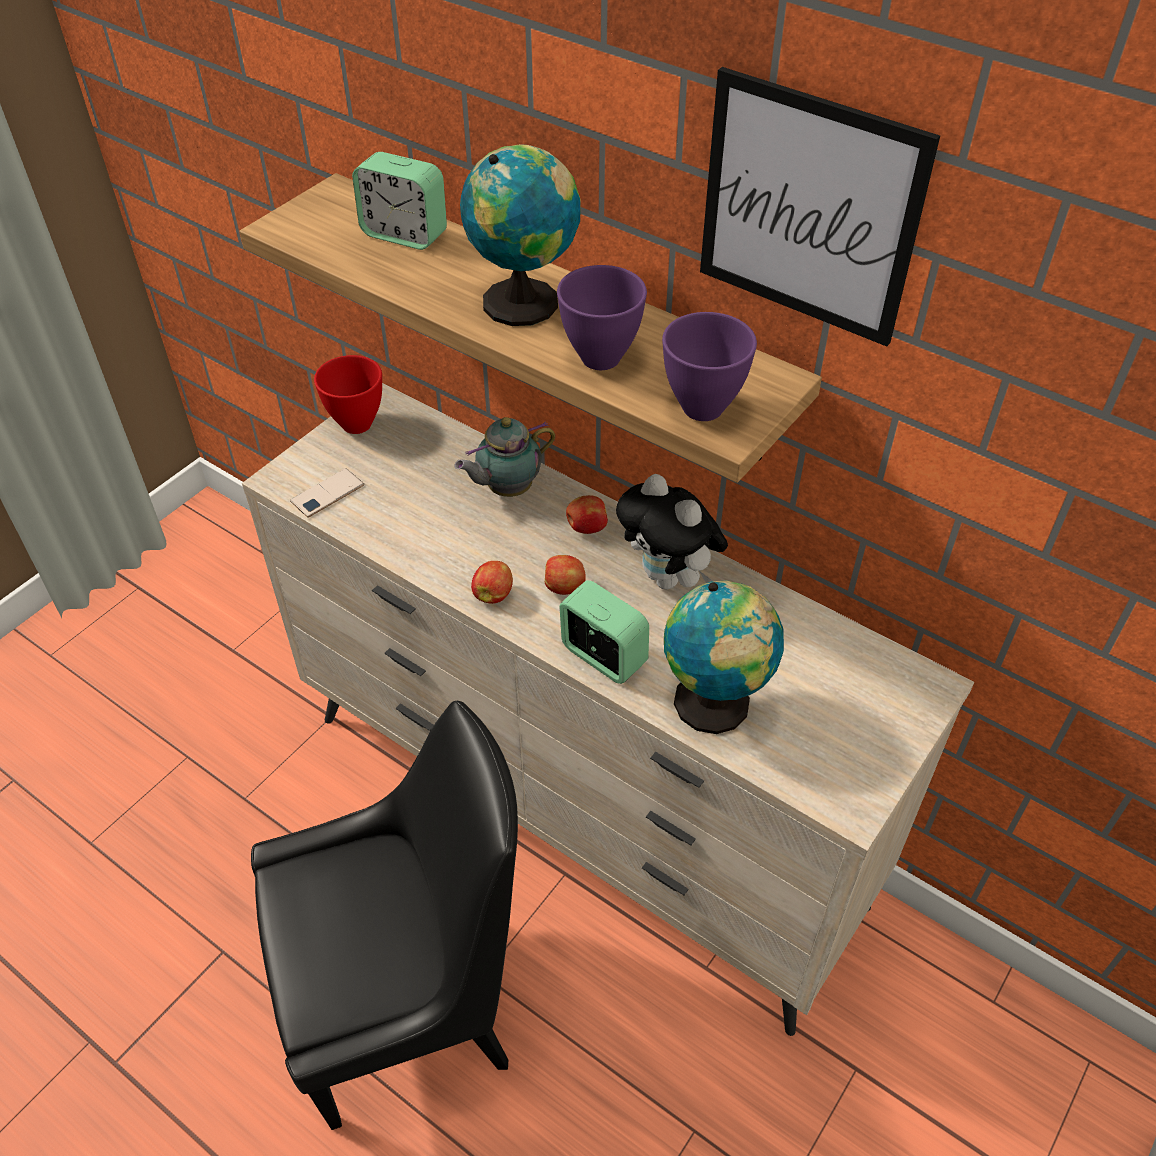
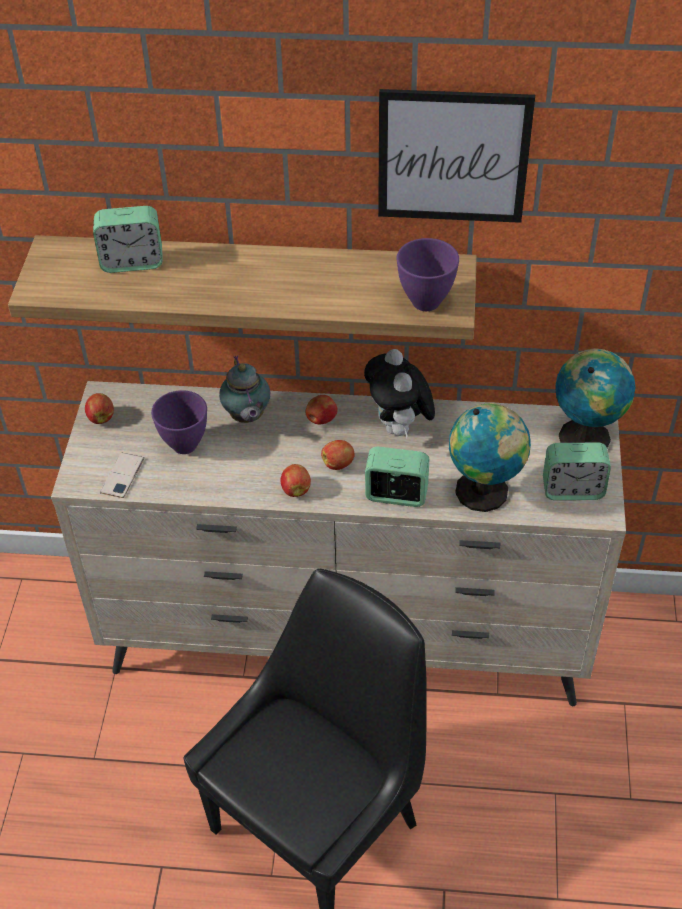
camera: 30 degrees left, 0 degrees up
red bowl [314,355,382,434] -> apple [85,393,114,424]
teapot [454,417,555,497] -> teapot turned 45 degrees counterclockwise [219,356,270,423]
globe [460,144,581,326] -> globe moved to [555,348,636,448]
purple bowl [557,265,647,370] -> purple bowl moved to [151,390,207,454]
plush toy [616,474,728,590] -> plush toy turned 60 degrees clockwise [364,349,435,439]
none -> alarm clock [543,443,611,500]

